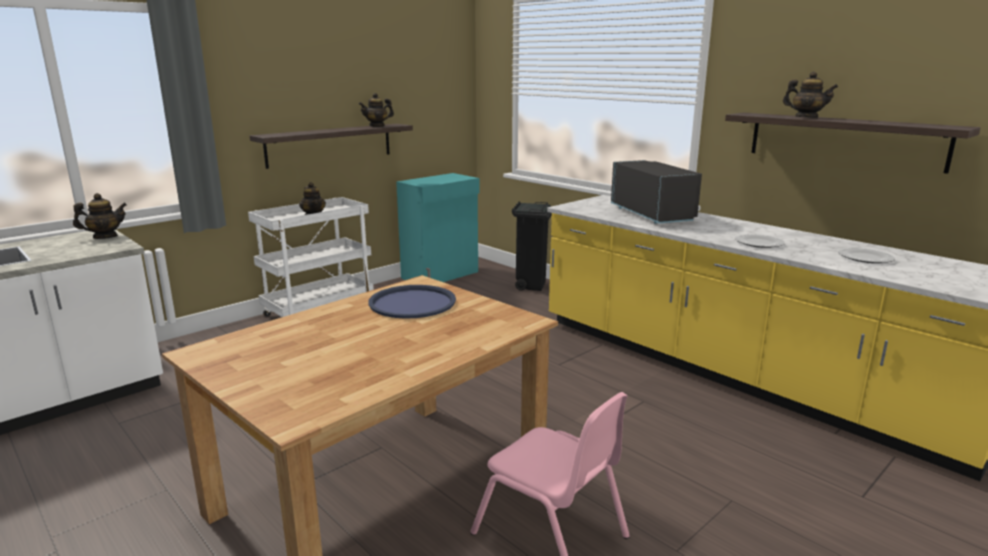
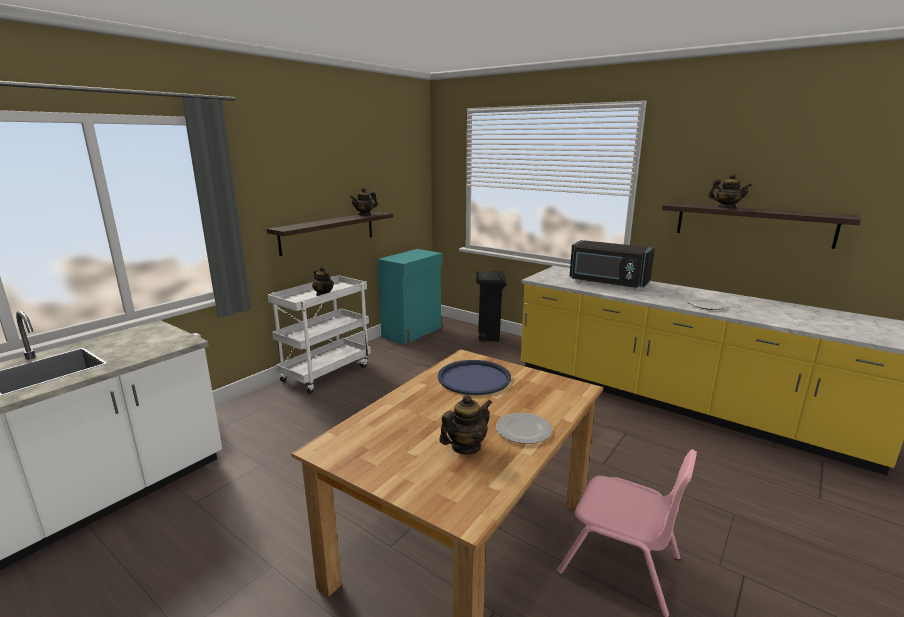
camera: 10 degrees left, 0 degrees up
teapot [73,193,127,239] -> teapot moved to [439,394,492,454]
black microwave [611,160,702,224] -> black microwave turned 150 degrees clockwise [569,240,655,289]
plate [838,248,895,263] -> plate moved to [496,413,552,444]

